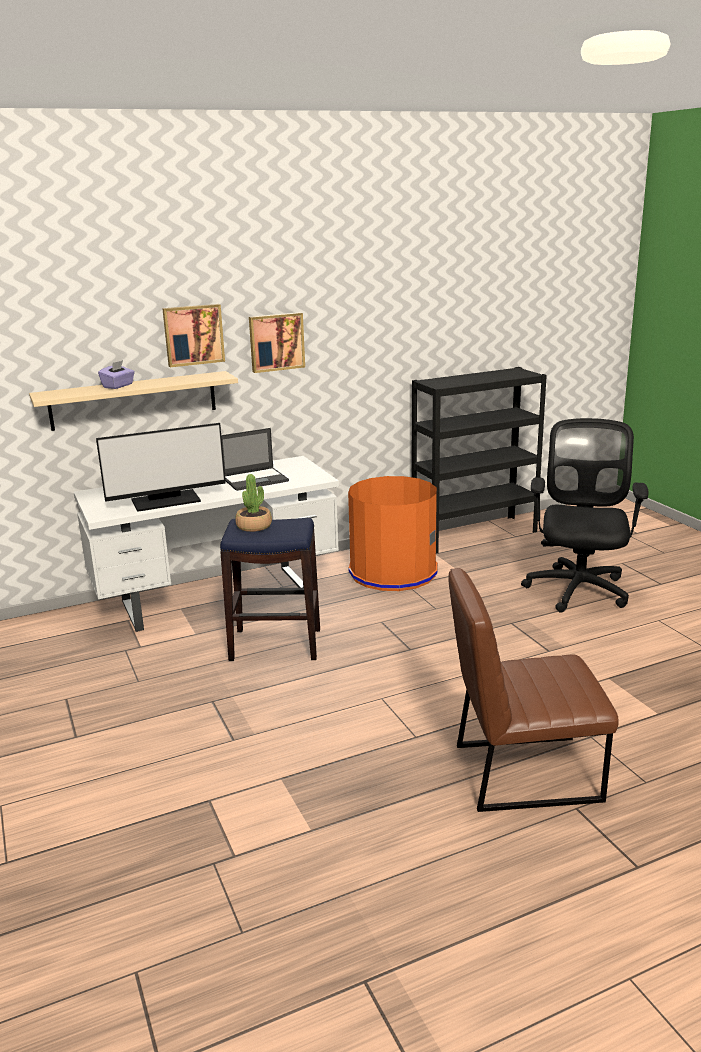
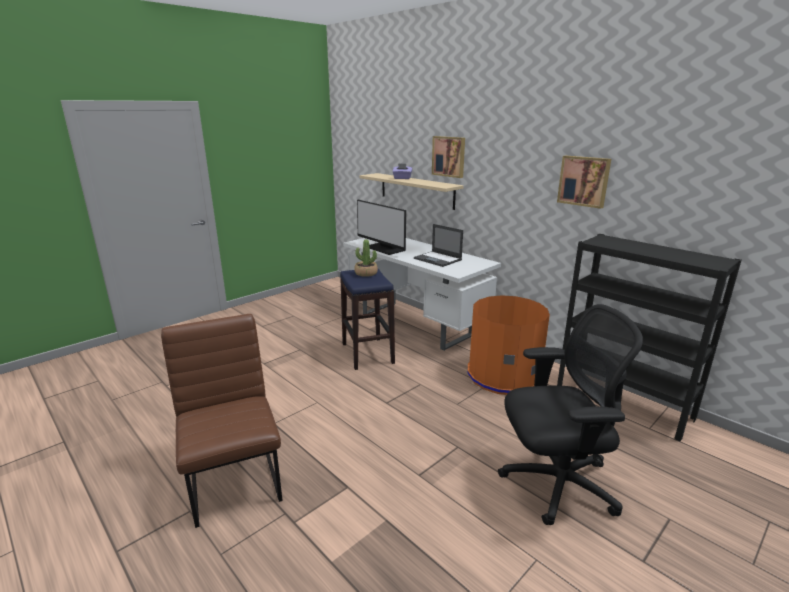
camera: 70 degrees right, 0 degrees up
picture [249,312,305,373] -> picture moved to [557,155,611,209]

